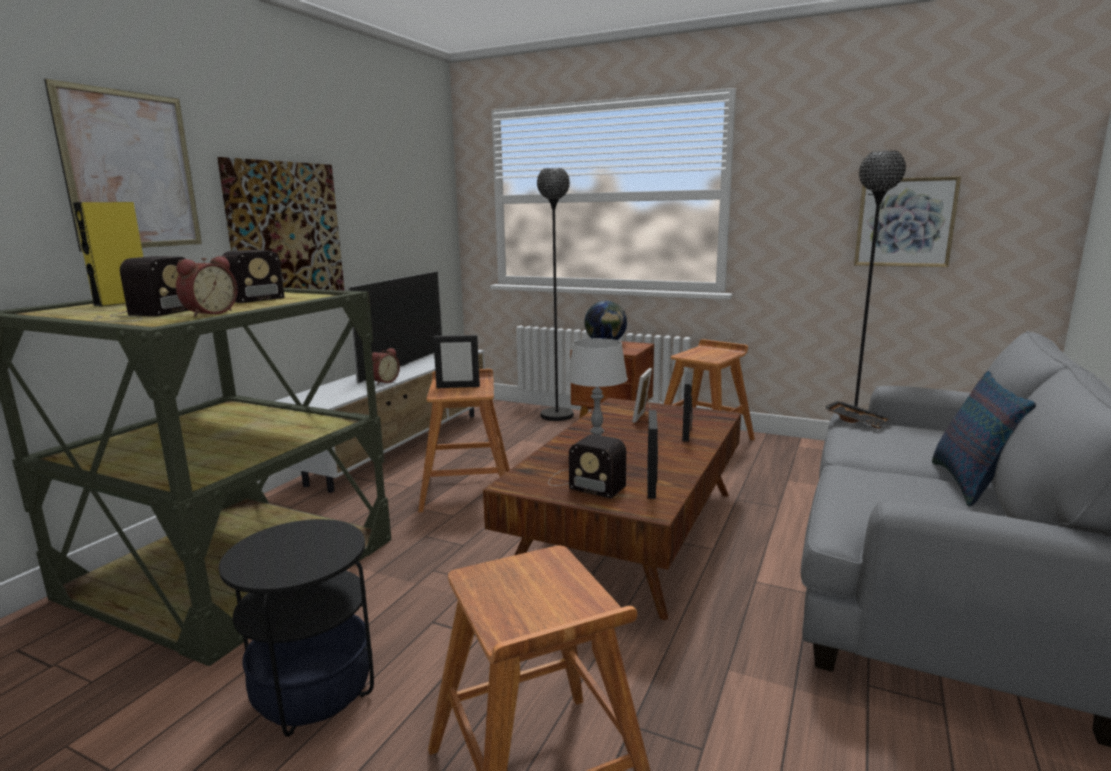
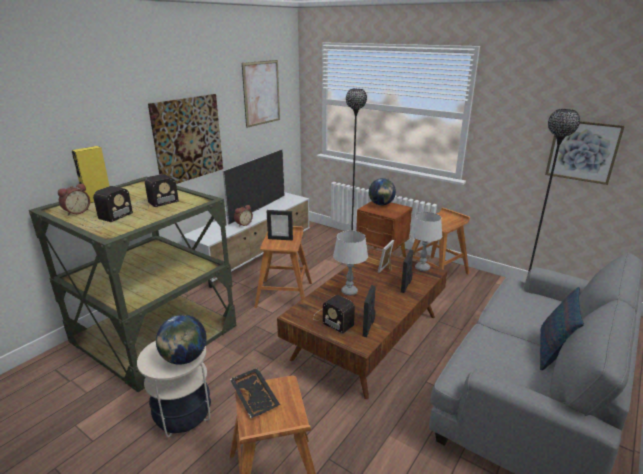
camera: 10 degrees right, 10 degrees up
picture [44,79,202,251] -> picture moved to [242,60,280,128]
alarm clock [176,256,238,317] -> alarm clock moved to [58,183,90,216]
black side table [219,519,374,737] -> beige side table [137,341,211,438]
black tray [823,400,893,429] -> black tray moved to [230,368,280,418]
none -> globe [156,315,207,365]
none -> grey table lamp [410,212,442,271]

